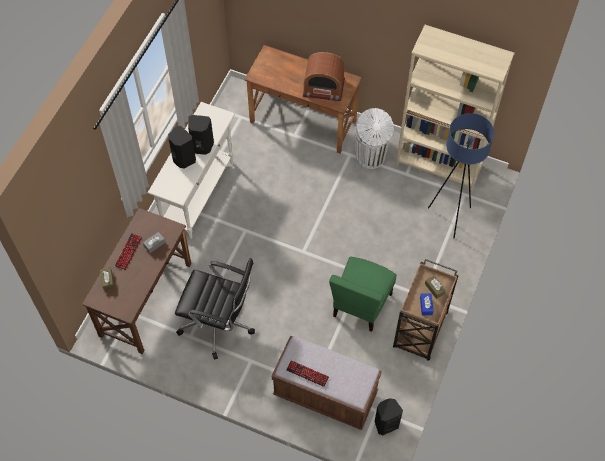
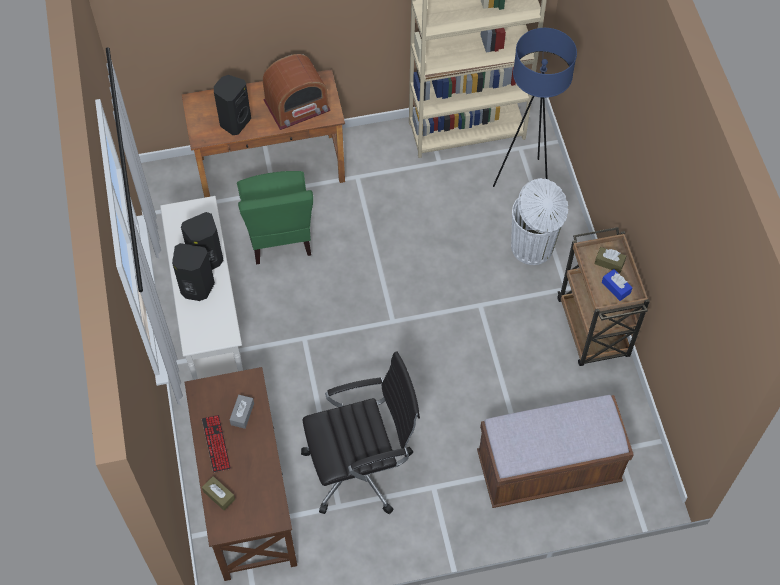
camera: 35 degrees left, 0 degrees up
keyboard [286,360,329,387] -> none
green chair [329,257,397,332] -> green chair moved to [237,171,313,265]
white trash can [355,108,394,169] -> white trash can moved to [511,178,568,265]
black speaker [375,398,403,436] -> black speaker moved to [214,75,251,135]

